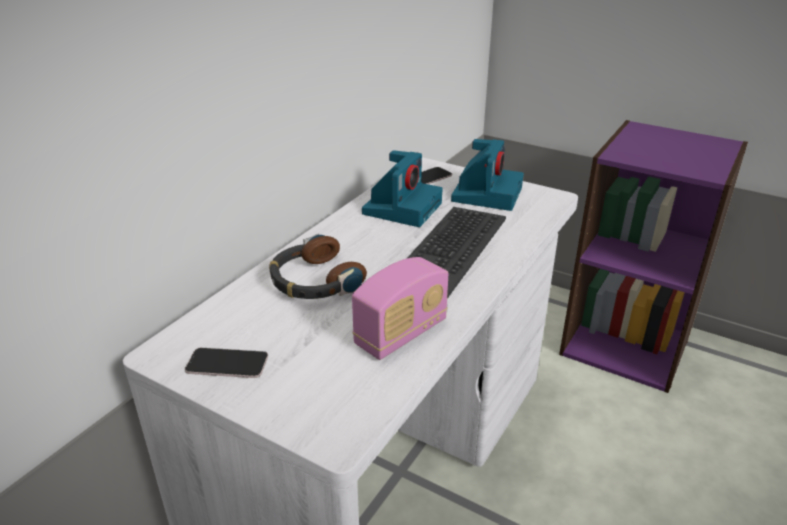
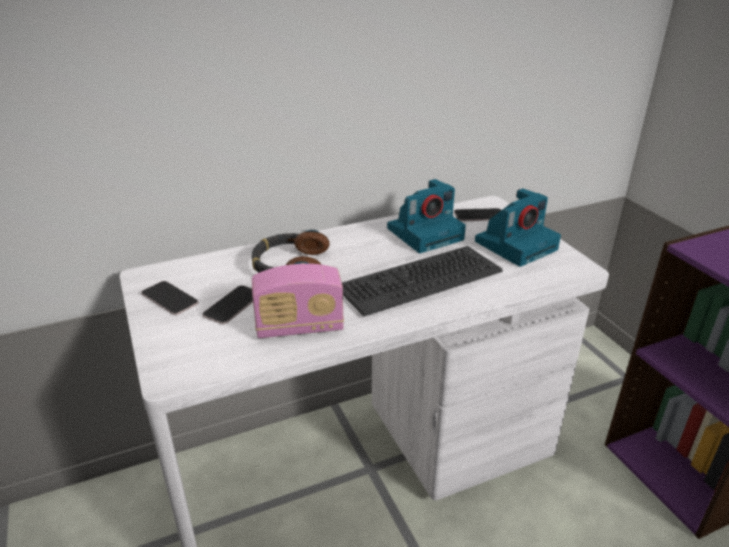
camera: 35 degrees right, 0 degrees up
none -> phone [202,285,253,324]

